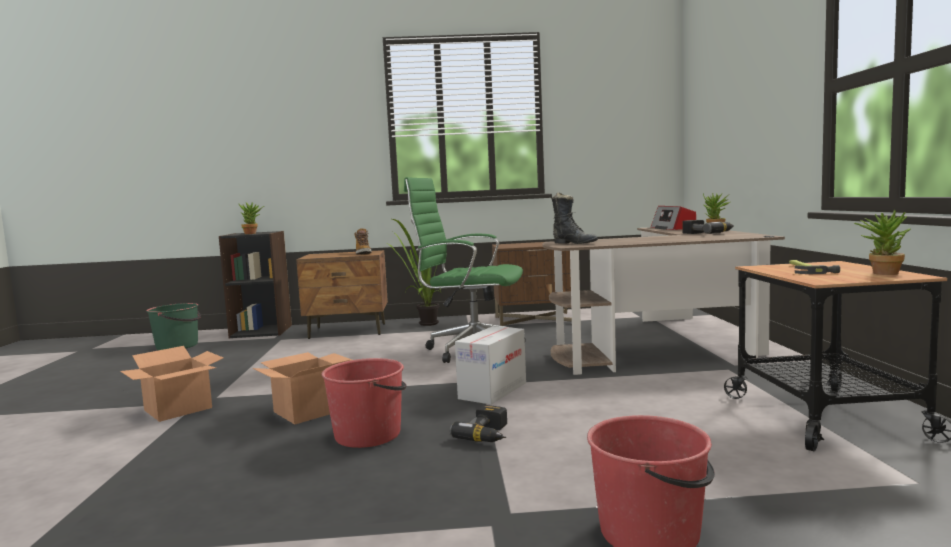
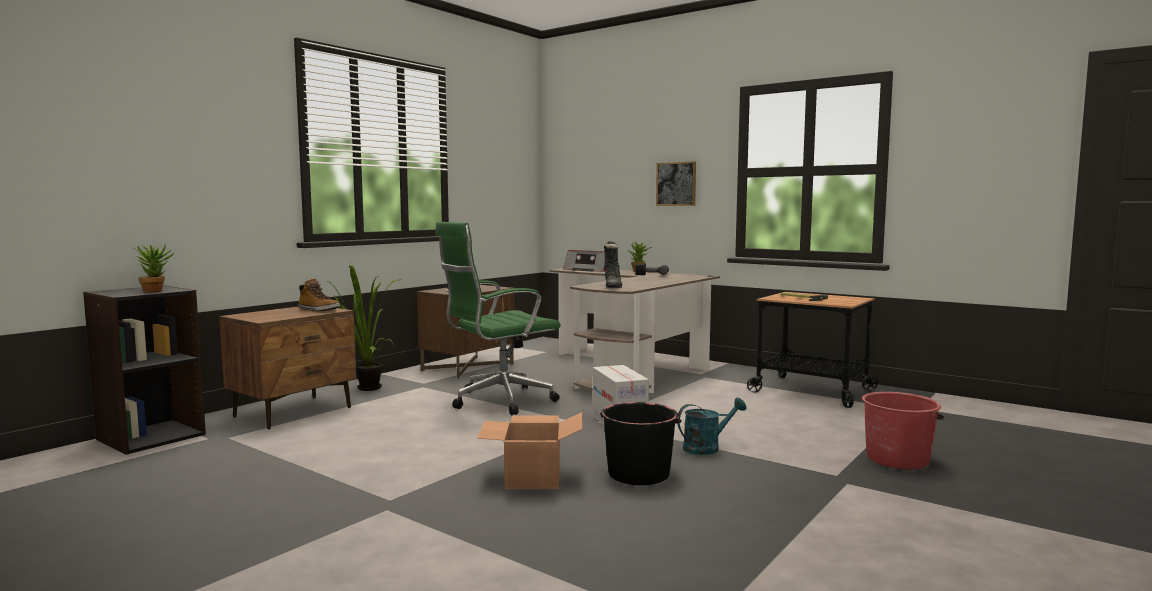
camera: 50 degrees left, 0 degrees up
cardboard box [120,346,223,422] -> none
green bucket [146,303,201,350] -> none
red bucket [321,358,407,448] -> black bucket [600,402,681,485]
power drill [450,405,507,442] -> turquoise watering can [677,398,747,455]
black boot [551,192,598,244] -> black boot turned 90 degrees clockwise [604,241,622,288]
potted plant [854,210,911,275] -> none
none -> picture [656,161,696,206]

